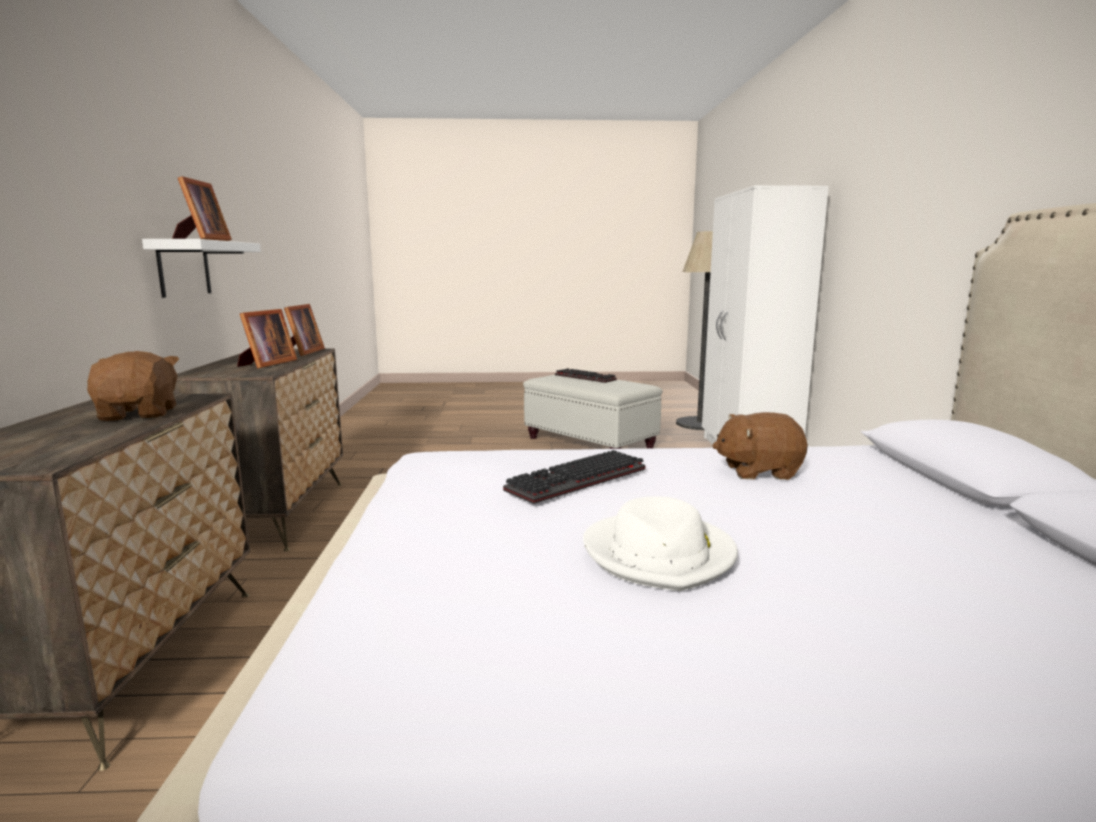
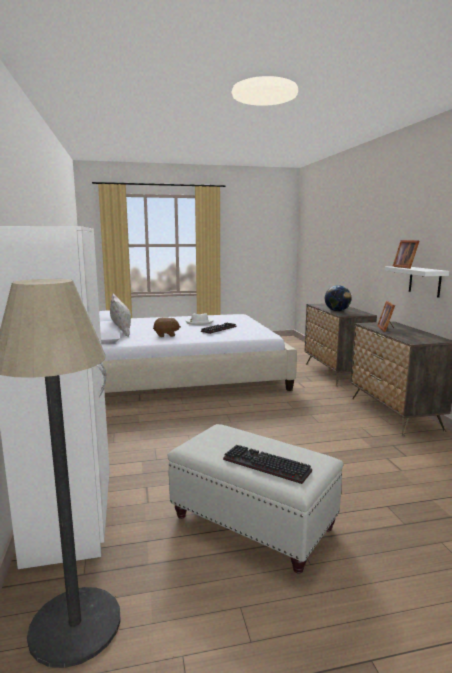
camera: 170 degrees right, 0 degrees up
brown plush toy [87,351,179,421] -> globe [325,285,351,311]
picture frame [284,304,325,356] -> none
none -> white pillow [110,294,131,337]

